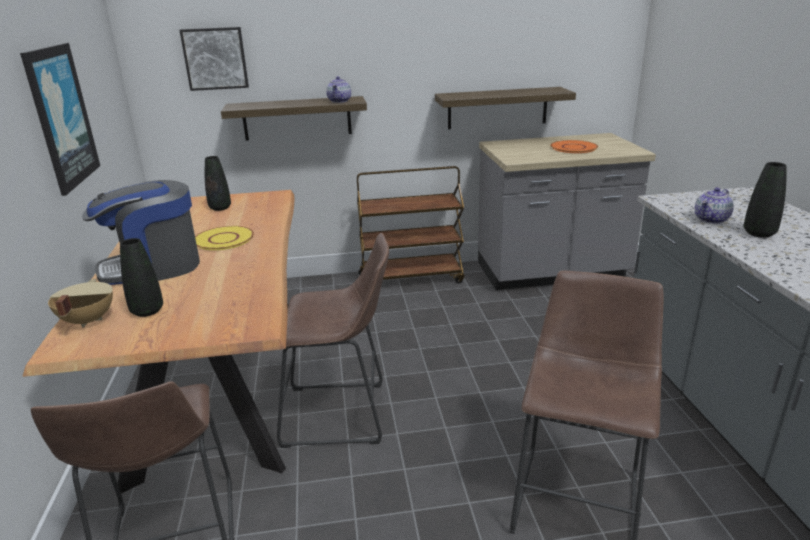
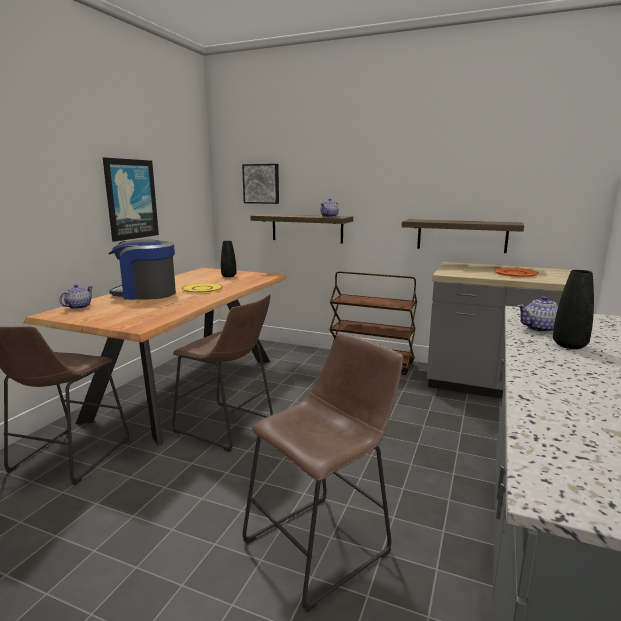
camera: 30 degrees right, 10 degrees down
beige cooking pot [48,279,113,328] -> teapot [59,284,93,309]
black vase [120,238,163,317] -> none

